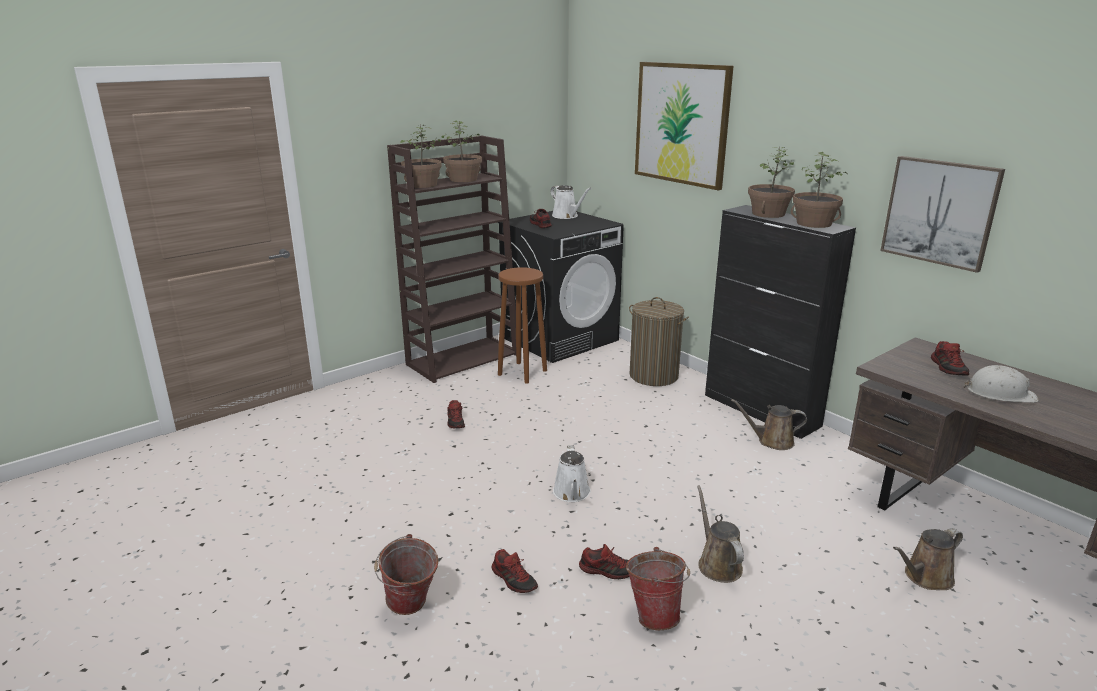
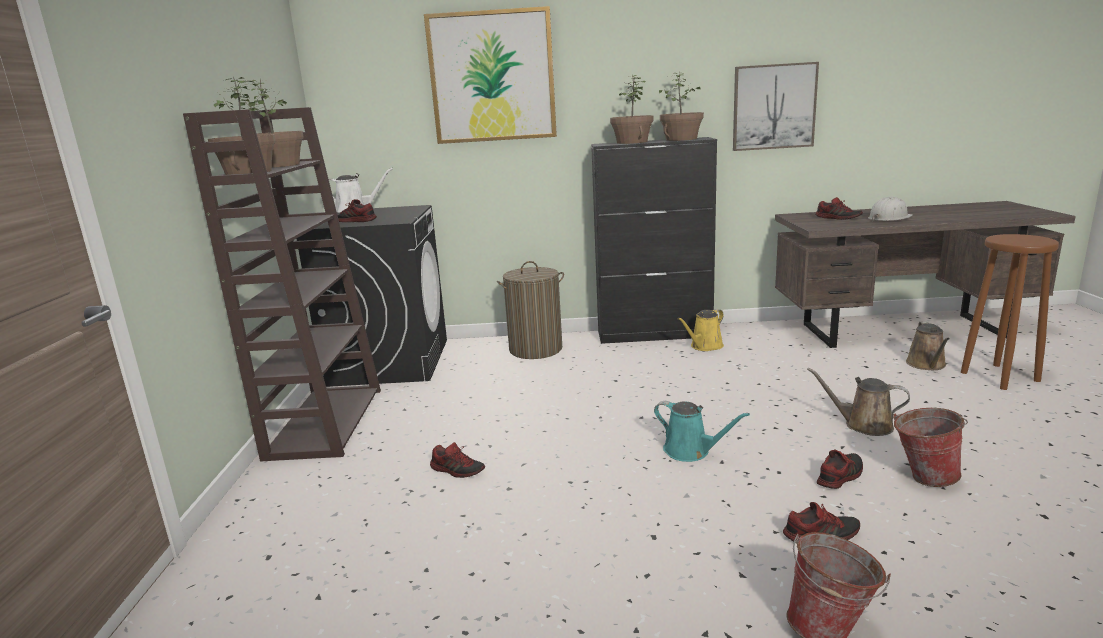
camera: 50 degrees left, 5 degrees down
brown stool [498,267,547,383] -> brown stool moved to [961,234,1059,390]
white watering can [553,445,591,502] -> turquoise watering can [654,401,750,462]
brown watering can [731,399,807,450] -> yellow watering can [677,309,724,351]

